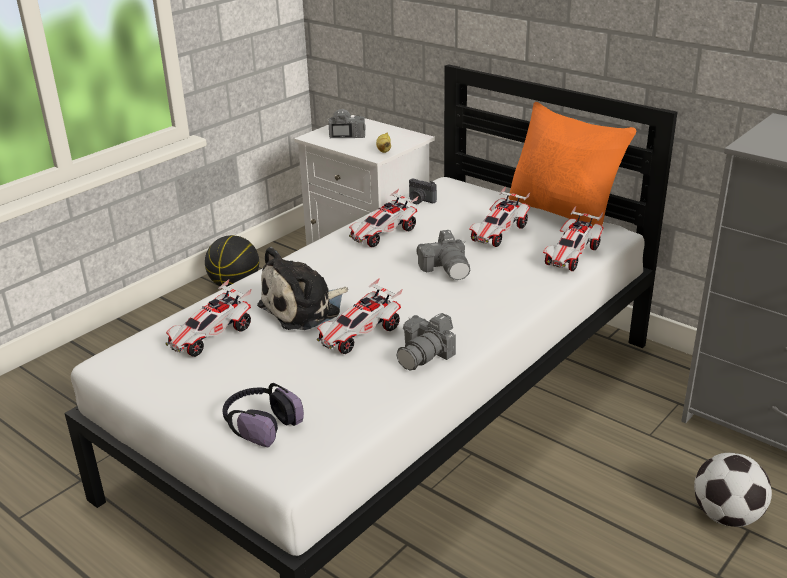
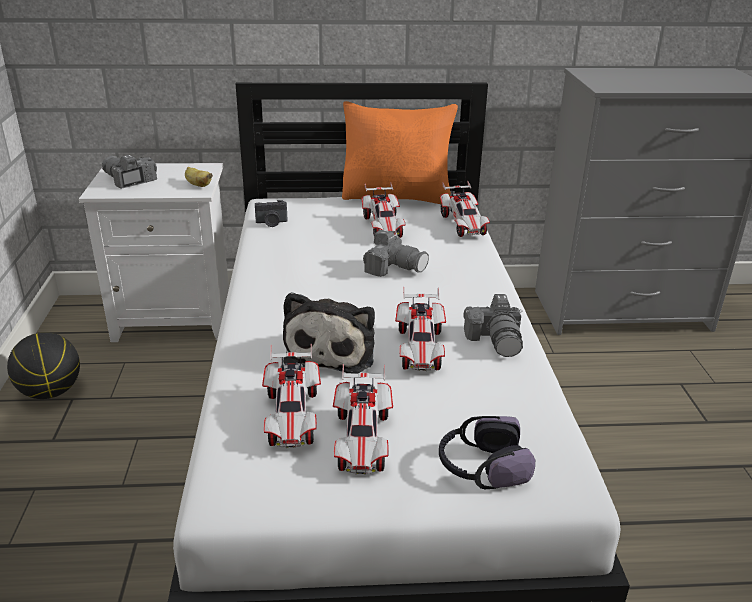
camera: 45 degrees left, 0 degrees up
toy car [349,189,418,247] -> toy car moved to [333,364,393,475]
football [694,453,772,527] -> none

